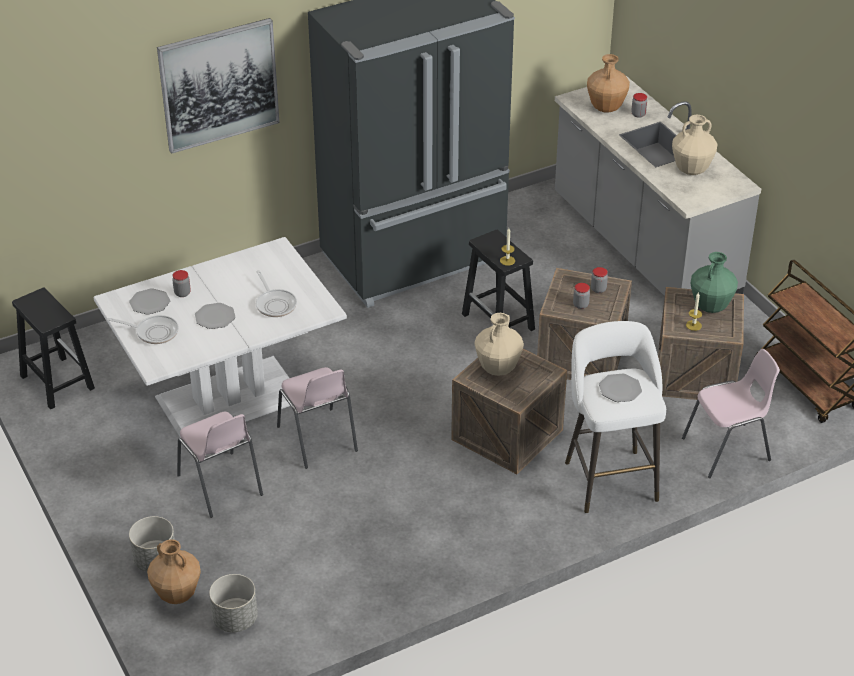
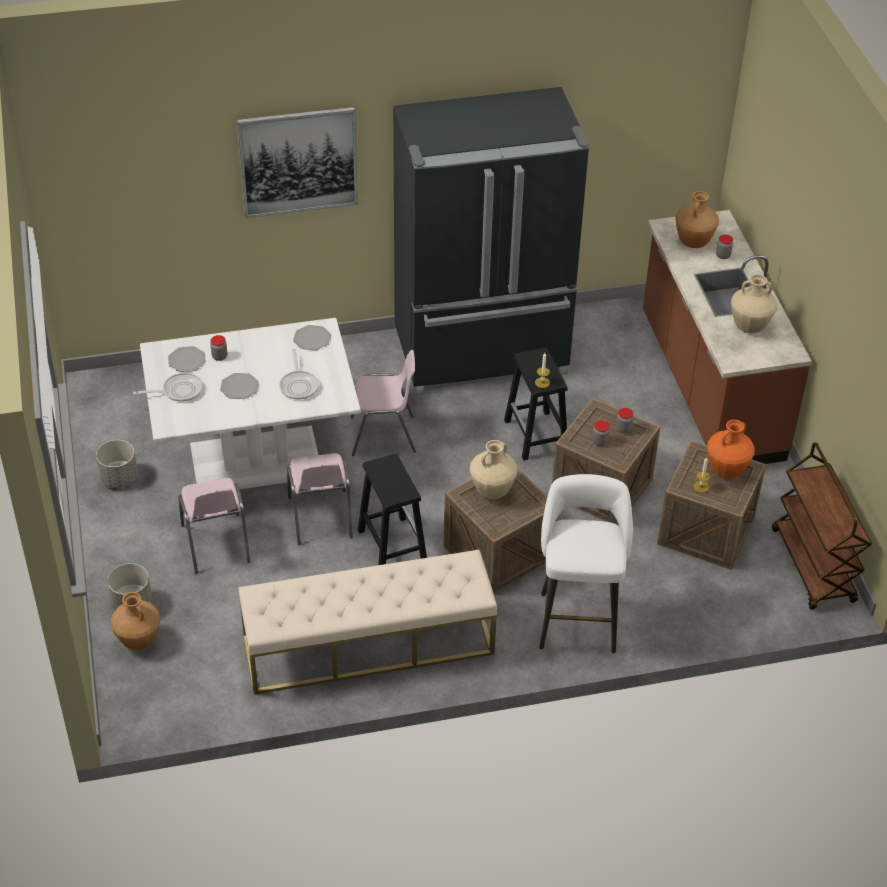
camera: 15 degrees right, 5 degrees up
black stool [12,288,95,409] -> black stool moved to [358,453,427,565]
frying pan [107,315,179,344] -> frying pan turned 45 degrees counterclockwise [133,373,203,402]
grey planter [209,574,258,632] -> grey planter moved to [96,440,138,488]
grey counter [555,76,761,296] -> brown counter [643,210,812,464]
plate [599,374,642,402] -> plate moved to [293,325,331,350]
pink chair [682,349,780,478] -> pink chair moved to [351,350,416,456]
green vase [691,252,738,313] -> orange vase [707,420,755,478]
none -> beige bench [239,550,497,695]

